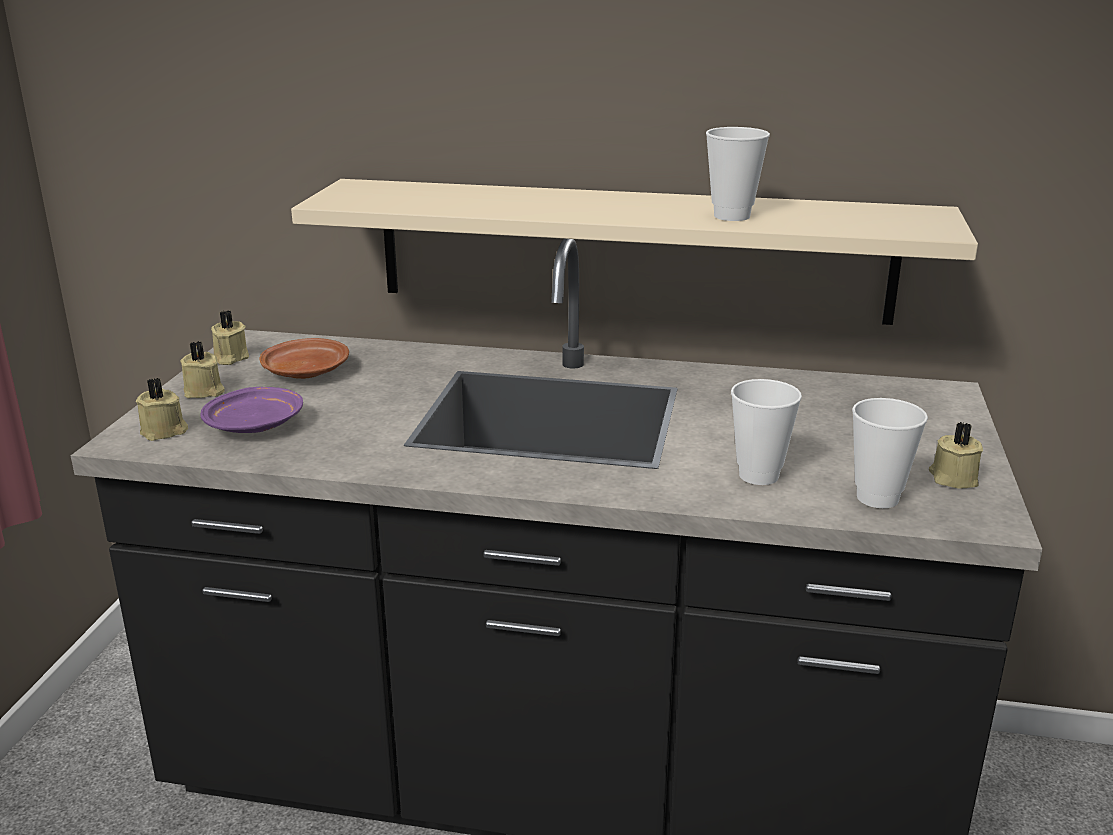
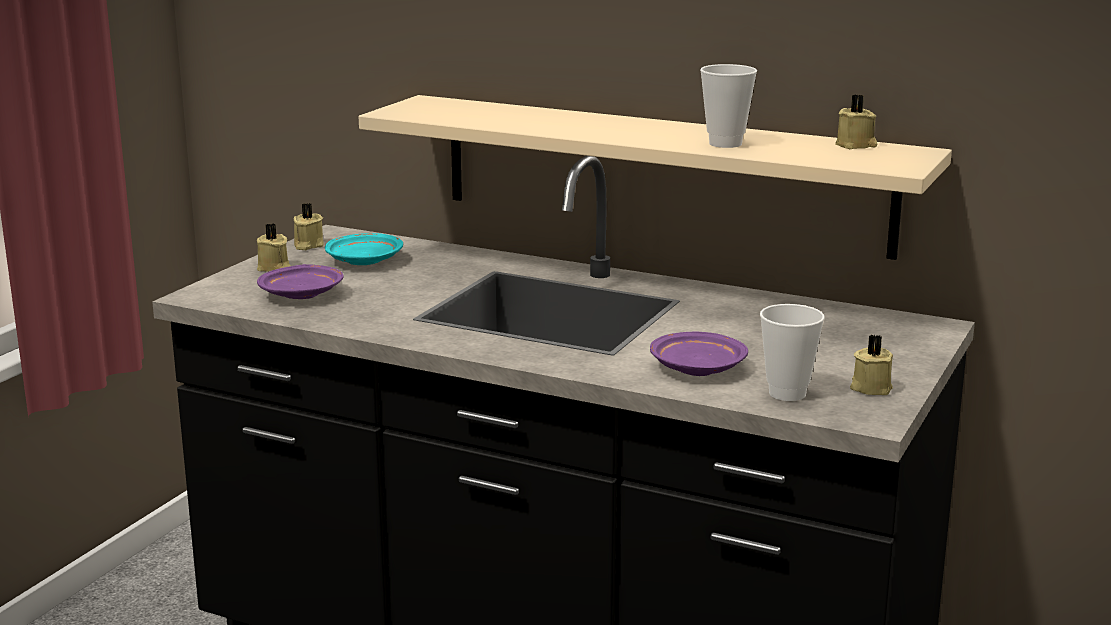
camera: 15 degrees right, 5 degrees down
beige candle [136,378,188,441] -> beige candle moved to [835,94,877,149]
brown plate [260,338,349,379] -> turquoise plate [325,233,403,265]
cup [731,379,802,485] -> purple plate [650,332,748,376]

